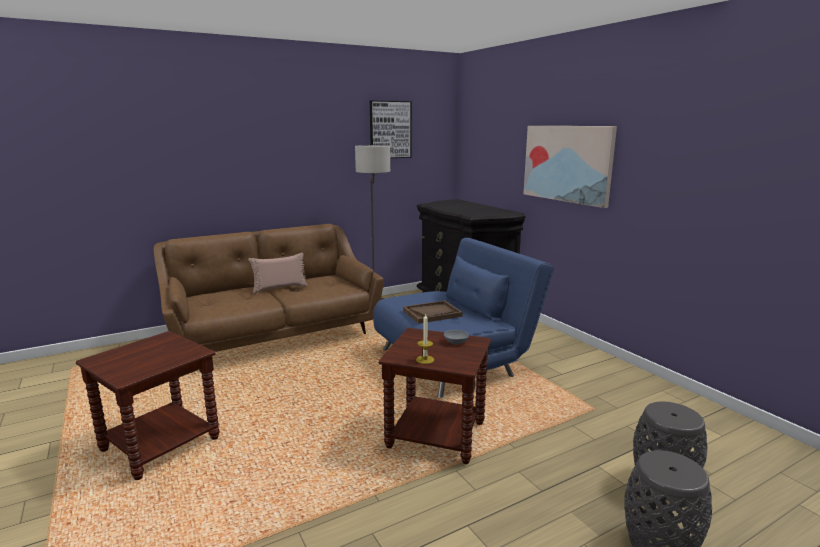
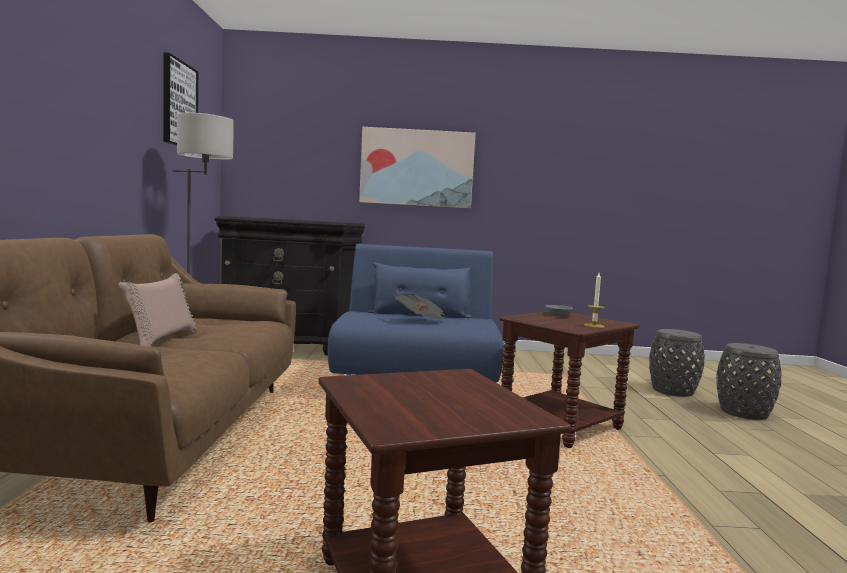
camera: 60 degrees left, 10 degrees down
brown tray [403,300,463,324] -> newspaper [395,293,445,319]

